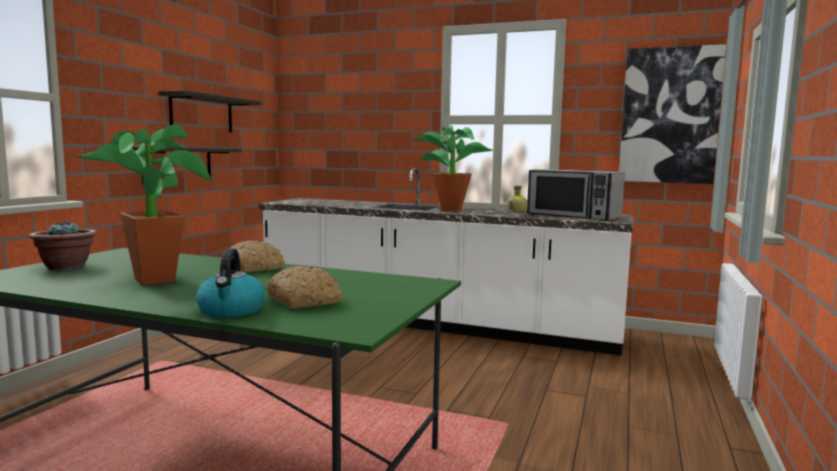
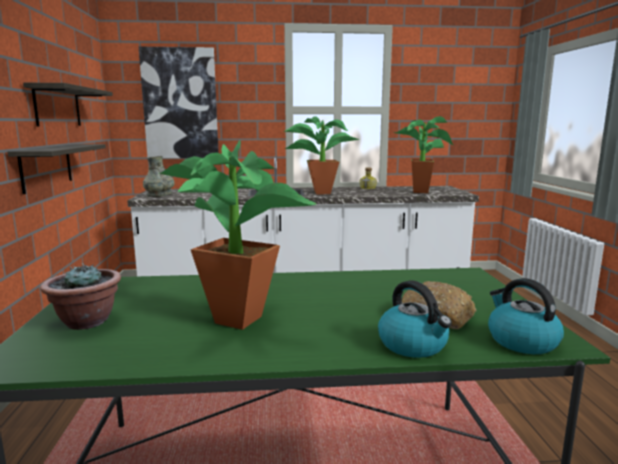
camera: 25 degrees left, 5 degrees up
bread [230,240,285,272] -> none
microwave [527,169,625,221] -> potted plant [393,116,453,193]
picture [619,44,726,184] -> picture moved to [139,47,219,158]
none -> grey vase [143,156,175,197]
none -> kettle [488,278,564,354]

